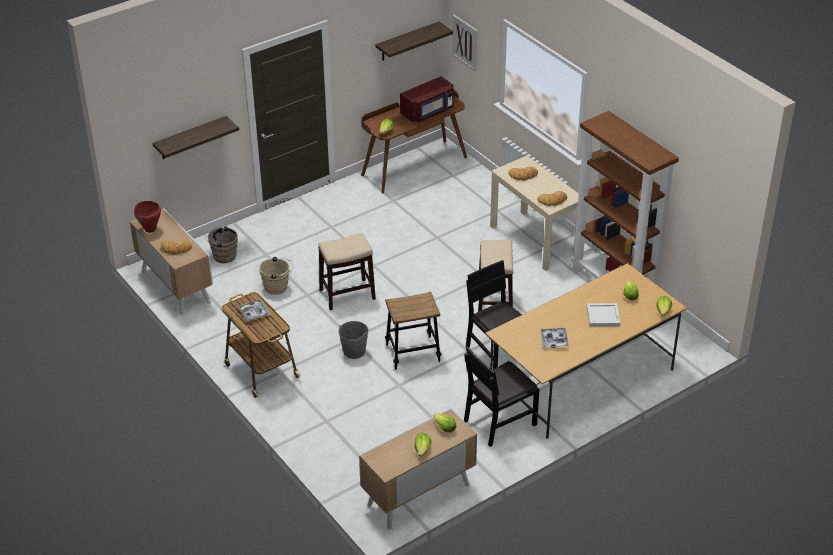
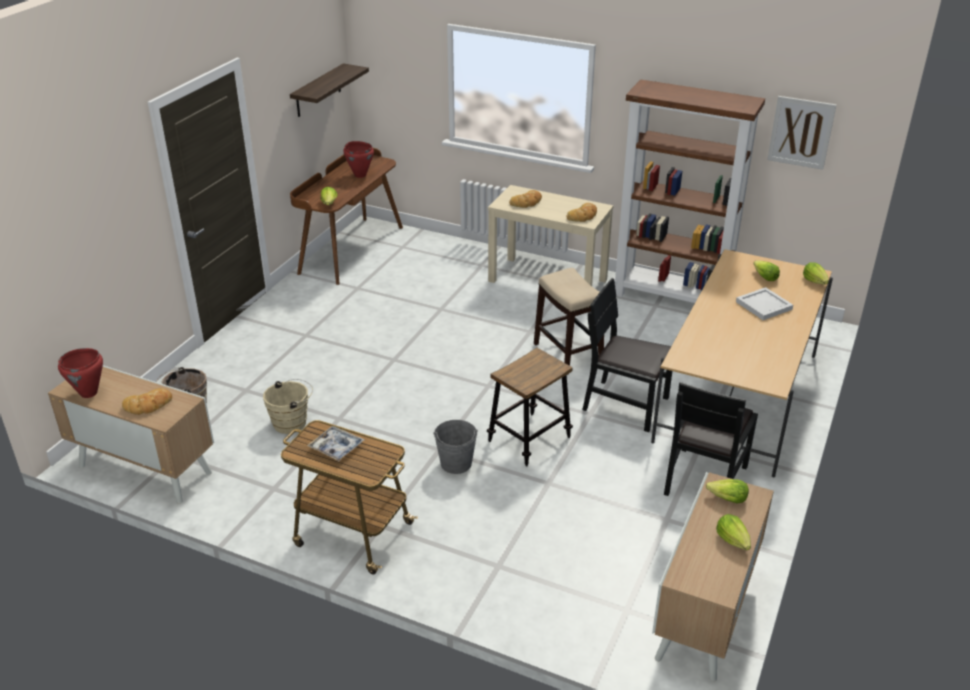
camera: 30 degrees left, 5 degrees down
shelf [152,116,239,159] -> none
stool [318,233,376,310] -> none
red microwave [400,76,454,122] -> red cooking pot [344,141,374,178]
picture [452,14,477,72] -> picture moved to [767,96,837,170]
tray [540,328,569,348] -> none

